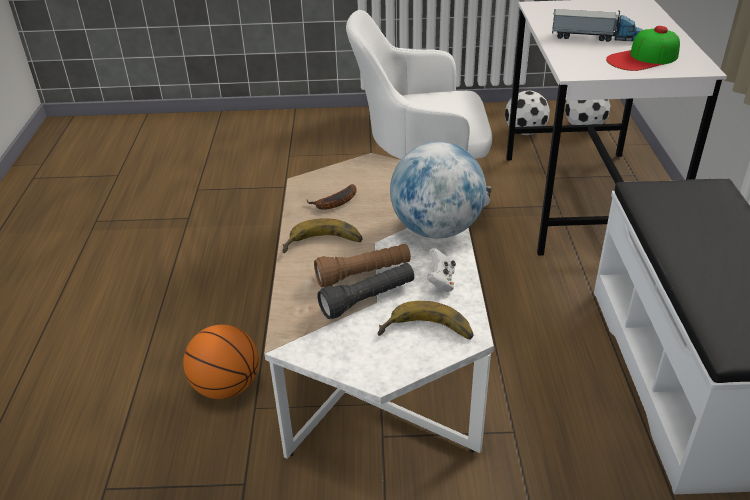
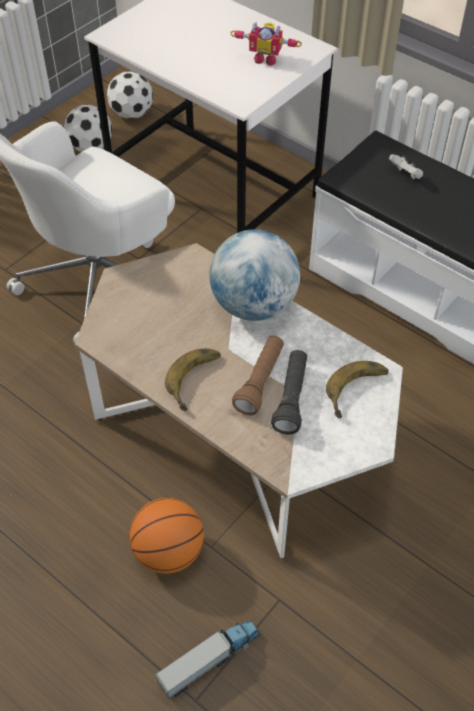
camera: 50 degrees left, 15 degrees up
banana [306,184,357,210] -> none
white game controller [427,248,456,292] -> white game controller moved to [389,154,423,179]
toy truck [552,9,643,42] -> toy truck moved to [155,620,260,700]
cap [606,26,680,71] -> toy robot [230,22,302,66]

